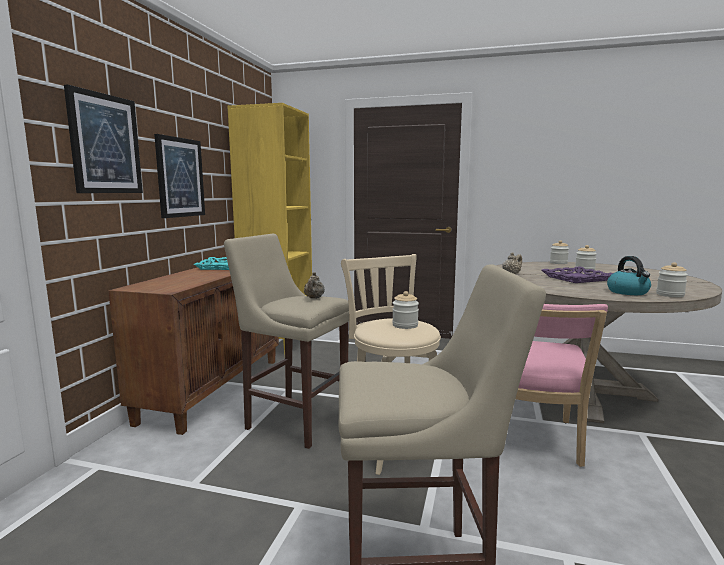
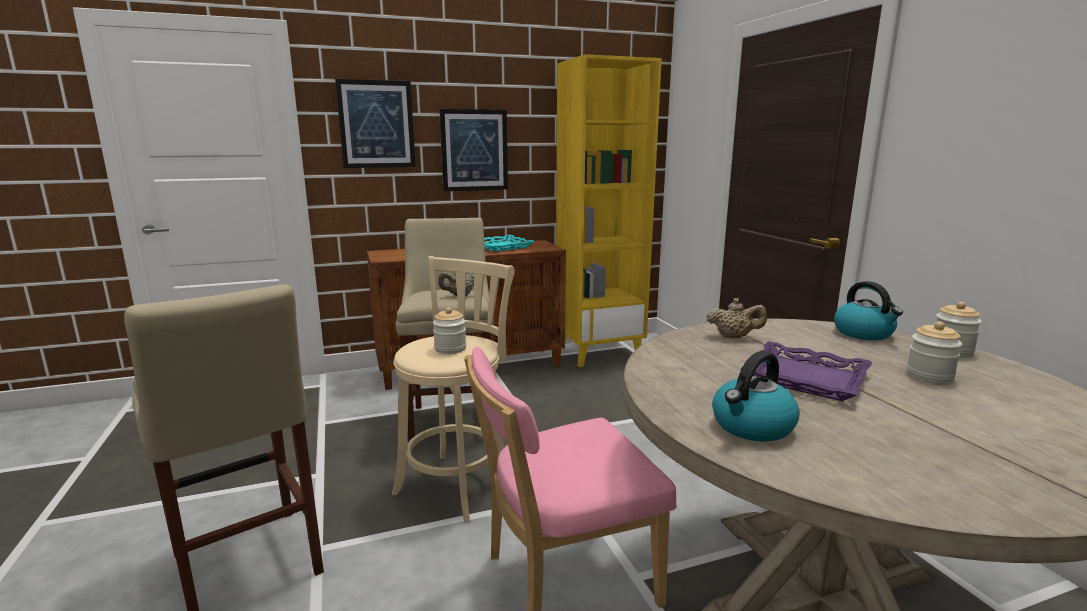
camera: 55 degrees right, 5 degrees up
jar [656,262,688,297] -> none
none -> kettle [834,281,903,340]

